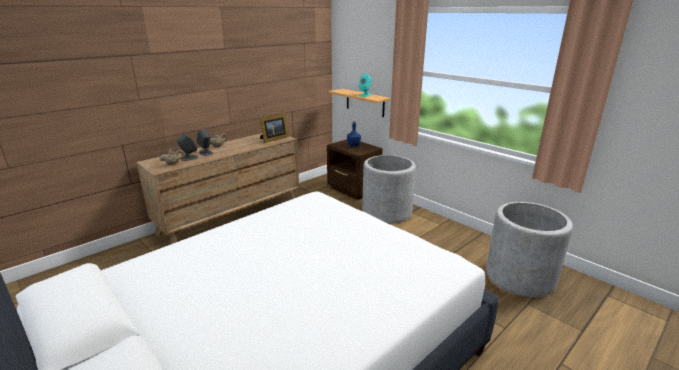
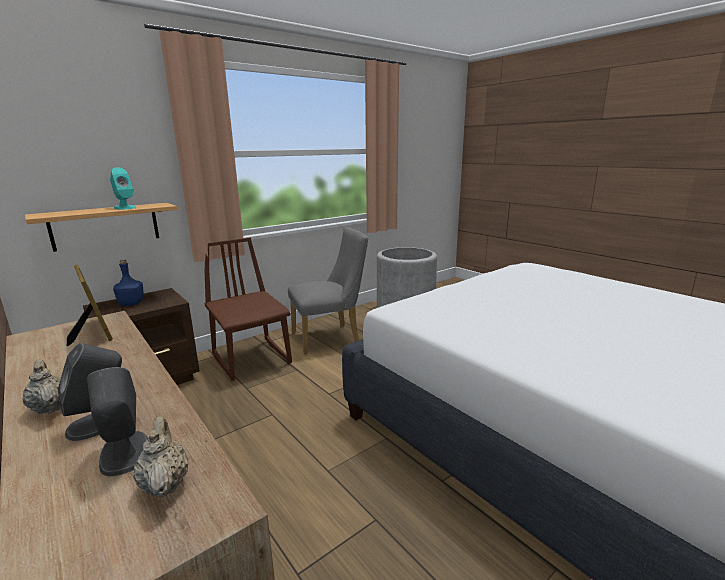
camera: 85 degrees left, 5 degrees down
grey planter [362,155,416,224] -> brown chair [205,238,292,381]
none -> grey chair [288,227,368,354]

